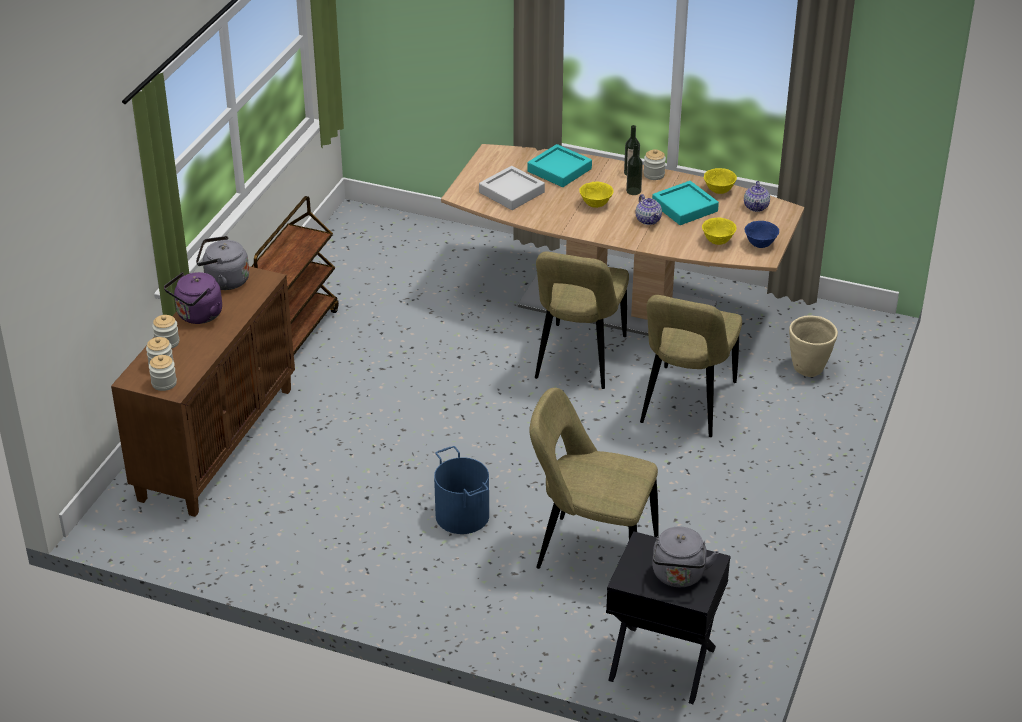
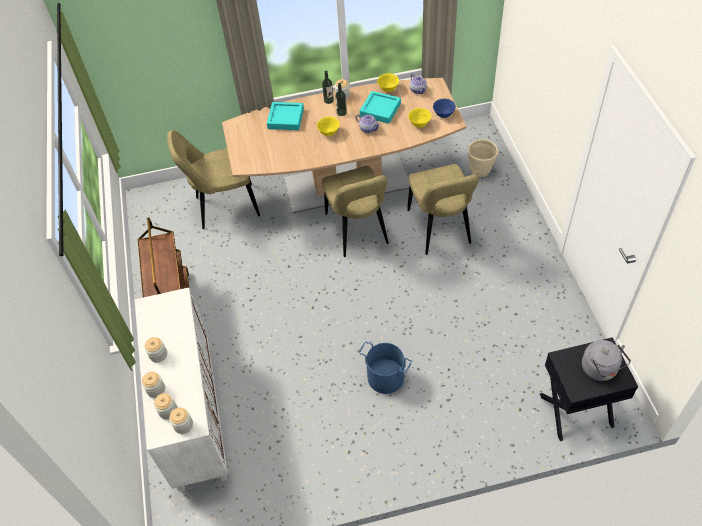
camera: 30 degrees left, 15 degrees up
brown cabinet [111,266,295,517] -> white cabinet [135,288,228,492]
purple kettle [164,272,222,324] -> jar [144,337,167,363]
grey kettle [196,236,249,290] -> none
grey tray [479,166,545,210] -> none
beige chair [529,388,659,569] -> beige chair moved to [167,130,260,229]

